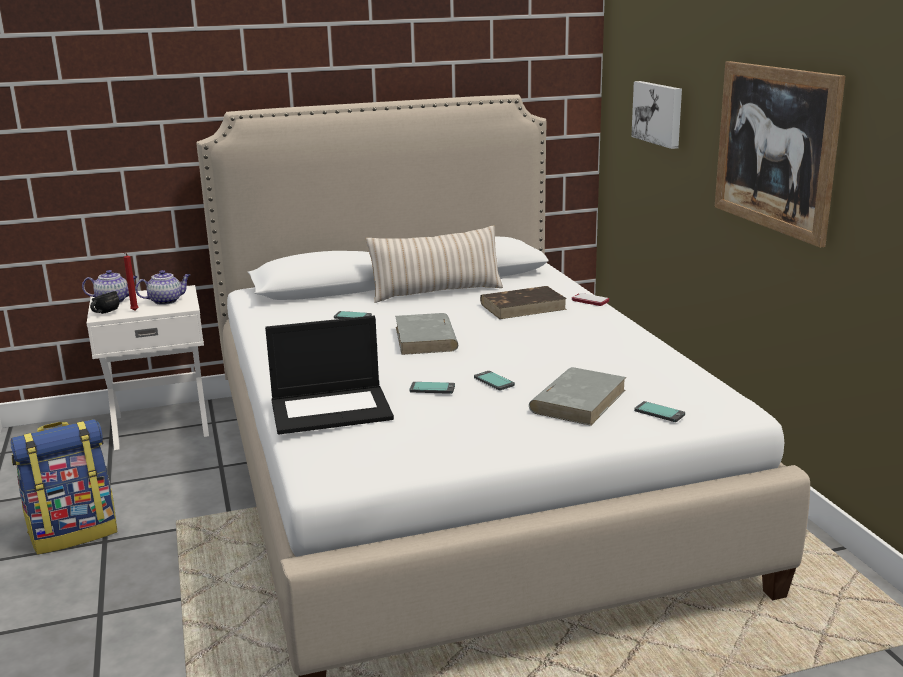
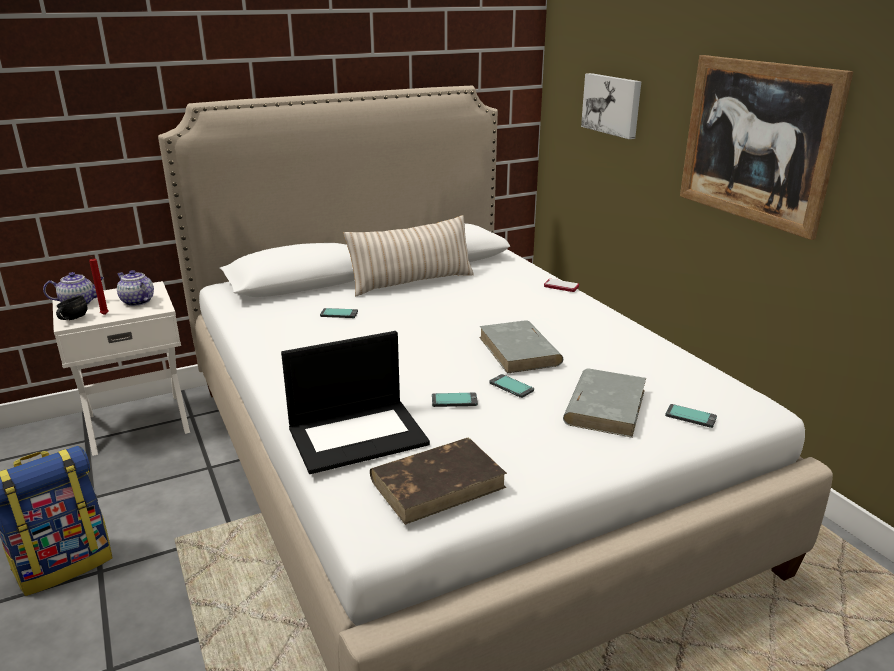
camera: 10 degrees left, 5 degrees up
teapot [135,270,190,305] -> teapot turned 105 degrees counterclockwise [117,270,154,306]
grey book [395,313,458,355] -> grey book moved to [479,320,564,374]
brown book [480,286,567,319] -> brown book moved to [370,438,507,525]

